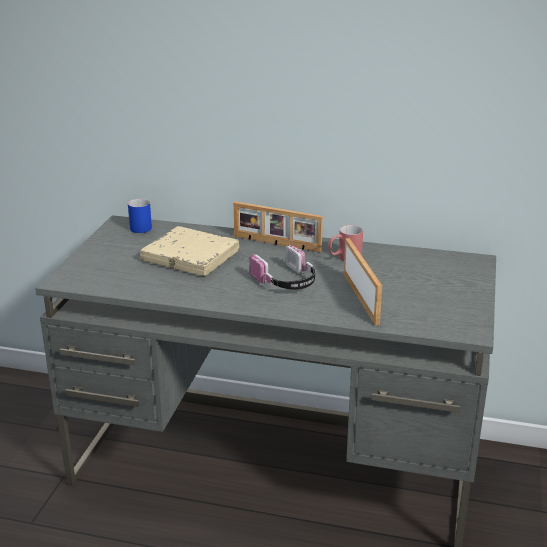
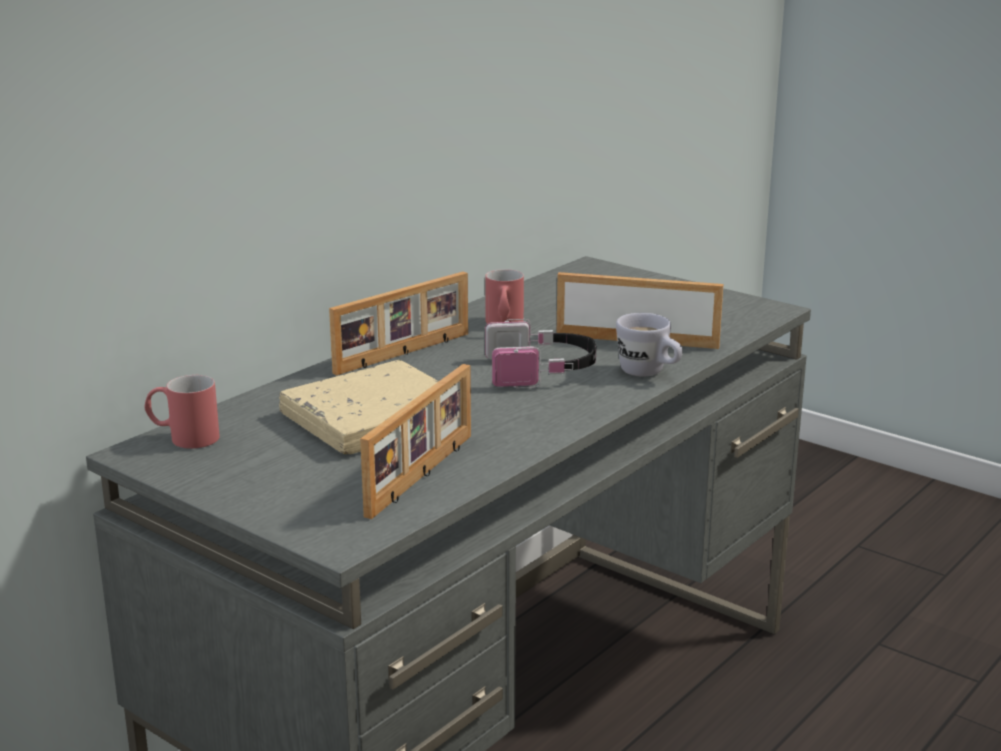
camera: 65 degrees left, 5 degrees down
blue mug [128,199,152,233] -> red mug [145,375,220,449]
none -> picture frame [360,364,471,519]
none -> white mug [616,313,683,377]

